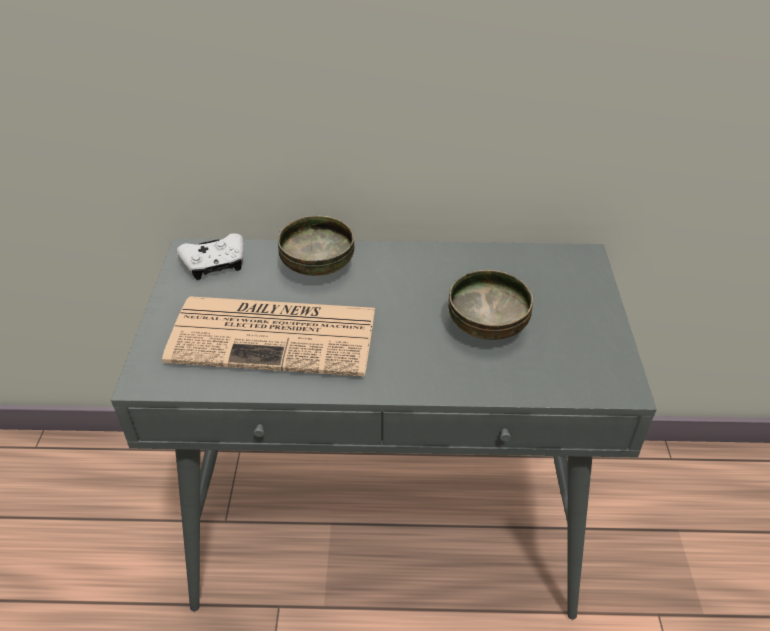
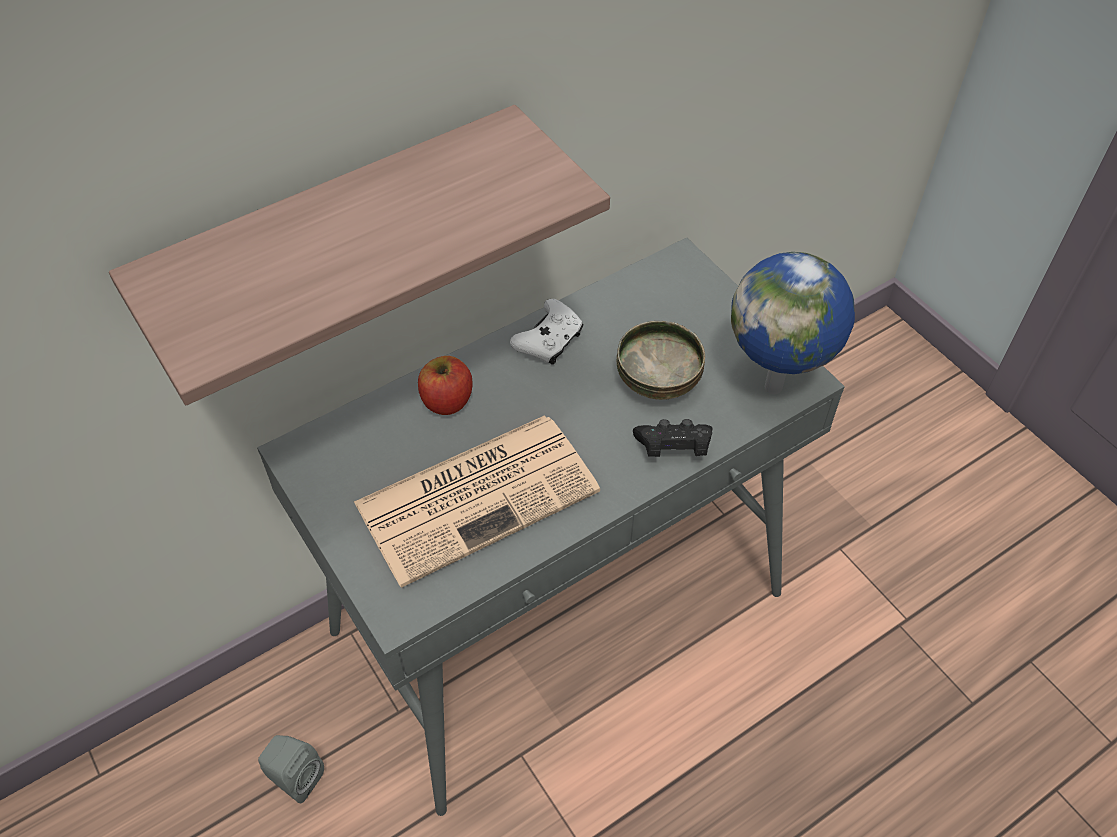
camera: 35 degrees left, 10 degrees up
white game controller [177,233,244,280] -> white game controller moved to [510,299,584,365]
bowl [278,216,354,276] -> apple [418,356,473,415]
none -> shelf [109,105,610,405]
none -> grey speaker [258,735,324,803]
none -> black game controller [633,419,712,457]
none -> globe [731,252,855,394]

